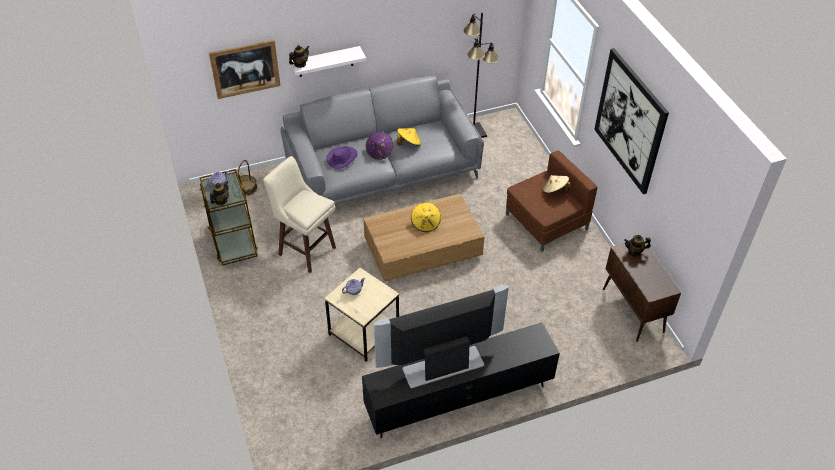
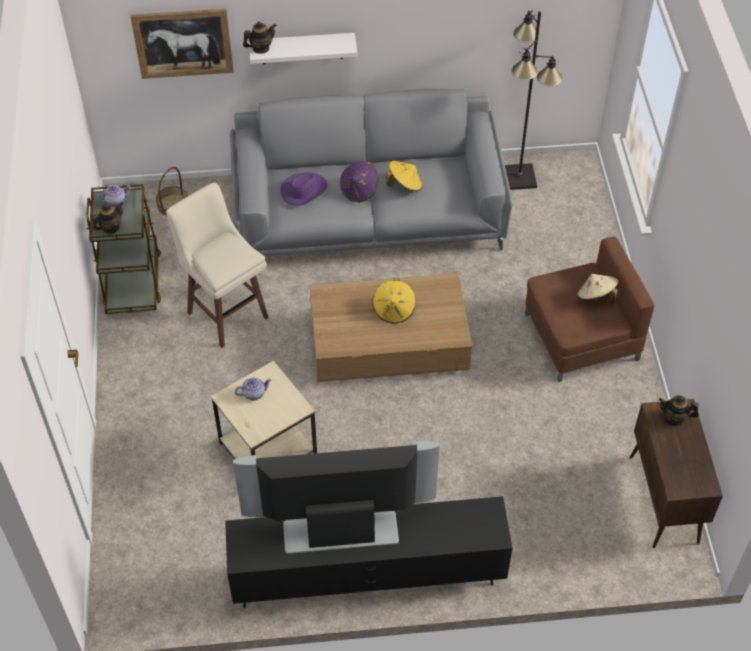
camera: 15 degrees right, 5 degrees up
picture [594,48,669,194] -> none

